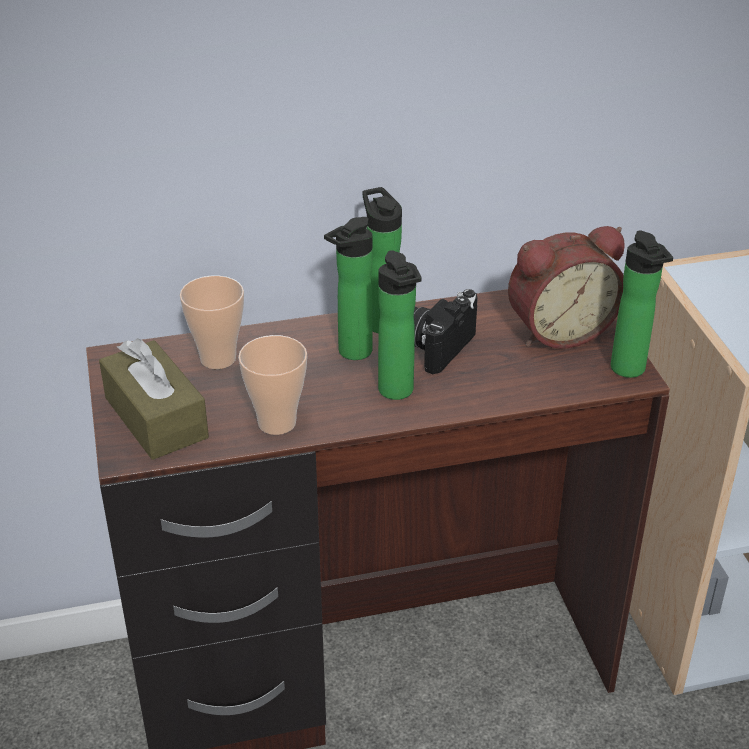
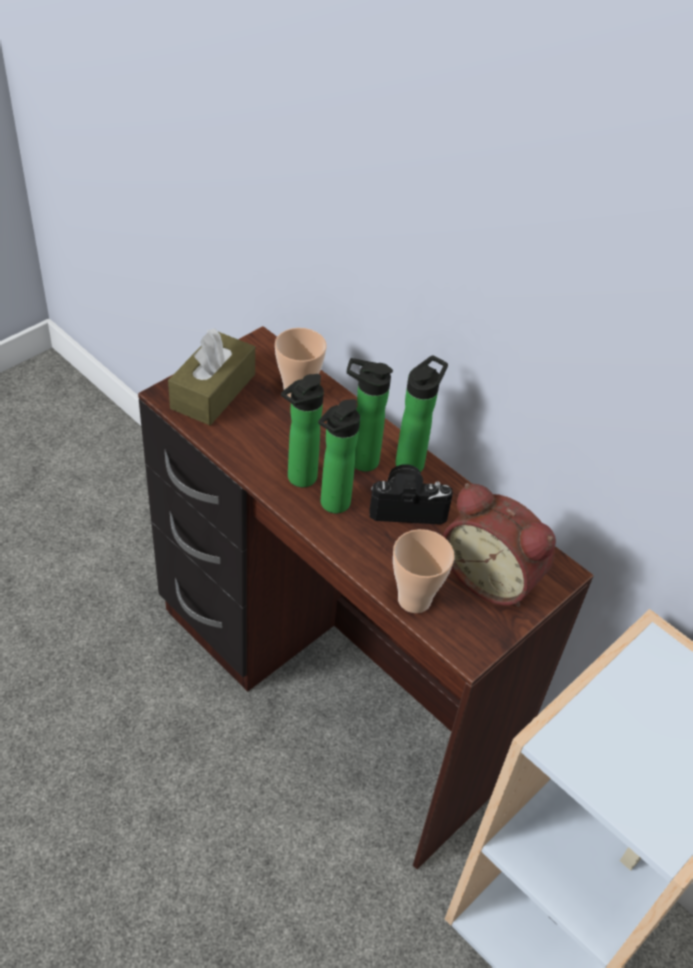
camera: 55 degrees right, 10 degrees up
cup [238,335,307,435] -> cup moved to [393,529,455,613]
bottle [611,230,673,378] -> bottle moved to [281,374,324,487]

